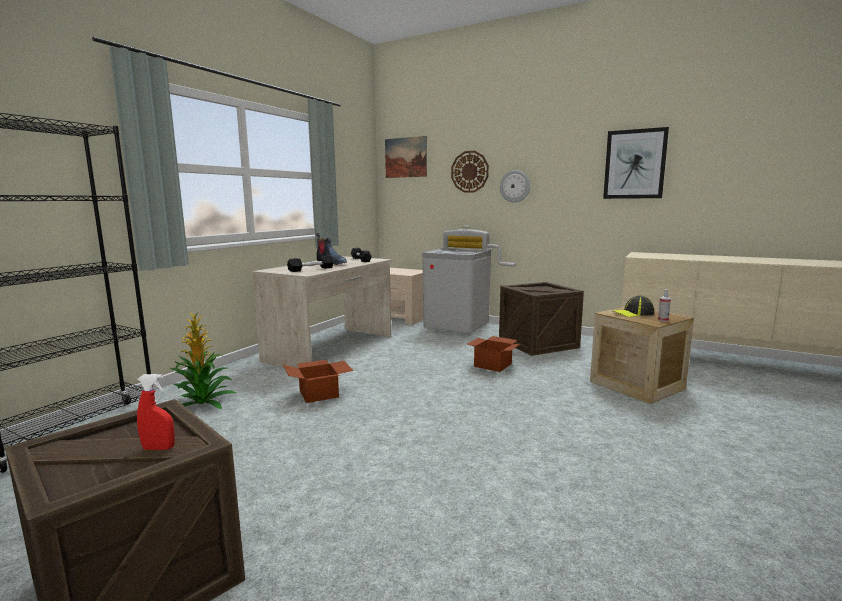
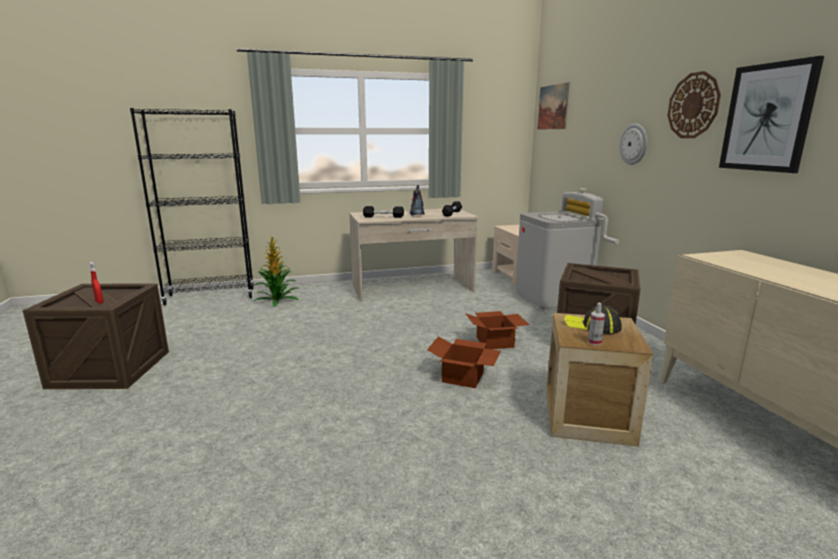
camera: 45 degrees right, 5 degrees up
cardboard box [283,360,353,403] -> cardboard box moved to [427,336,501,388]
wall clock [451,151,489,193] -> wall clock moved to [667,71,721,138]

